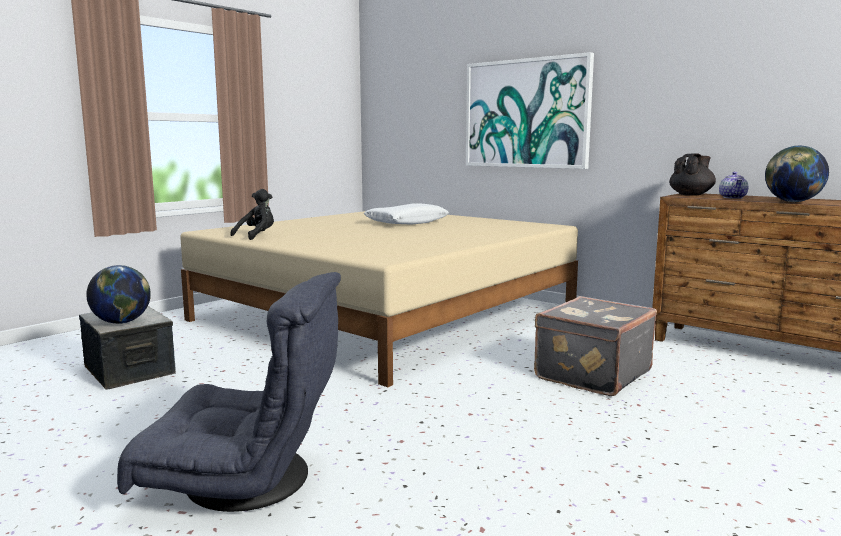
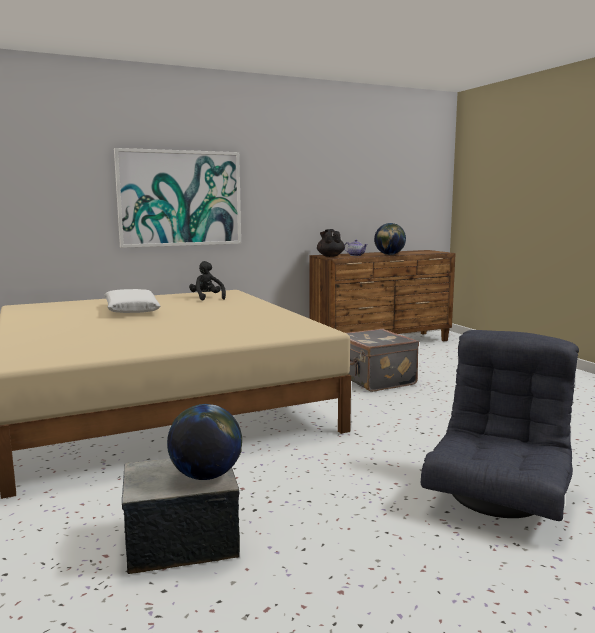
camera: 65 degrees left, 0 degrees up
black plush toy [230,189,274,240] -> black plush toy moved to [189,261,226,300]

